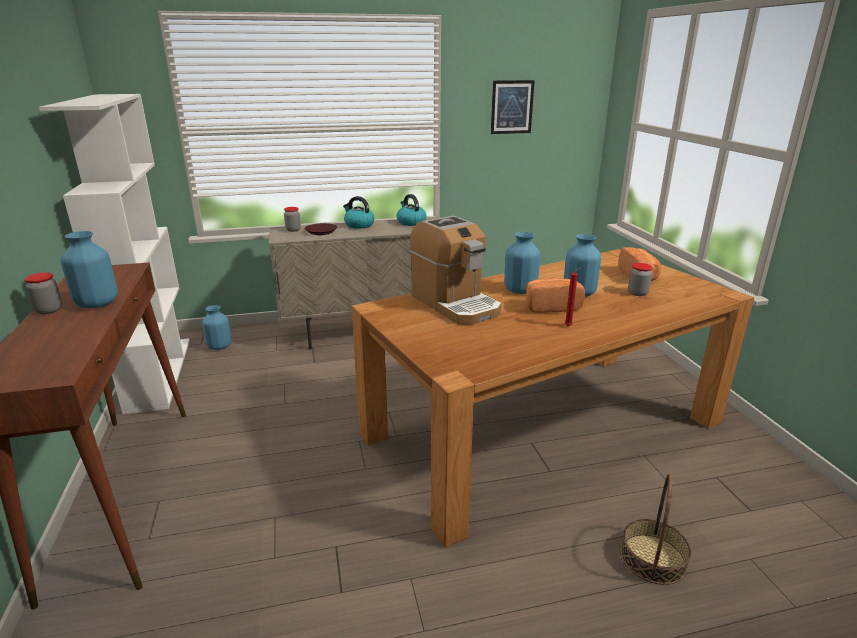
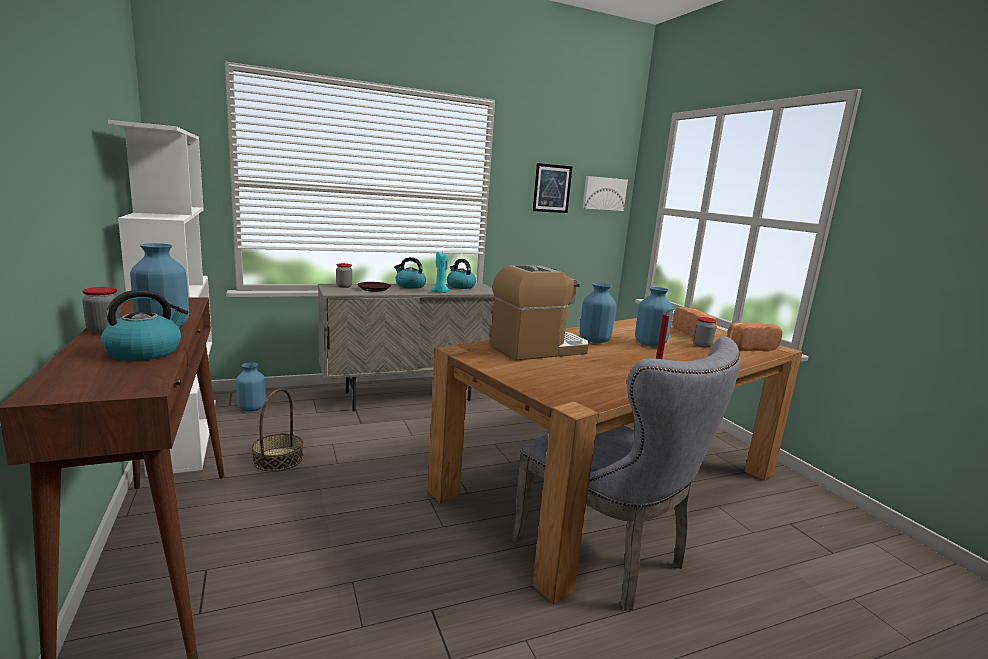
camera: 10 degrees left, 10 degrees down
coffee machine [410,216,501,325] -> coffee machine turned 75 degrees counterclockwise [491,265,588,360]
bread [526,279,585,313] -> bread moved to [727,323,782,351]
basket [620,474,691,585] -> basket moved to [252,388,303,471]
none -> kettle [101,290,189,361]
none -> turquoise candle [431,252,449,293]
none -> grey chair [512,336,740,611]
none -> picture [583,176,628,211]

